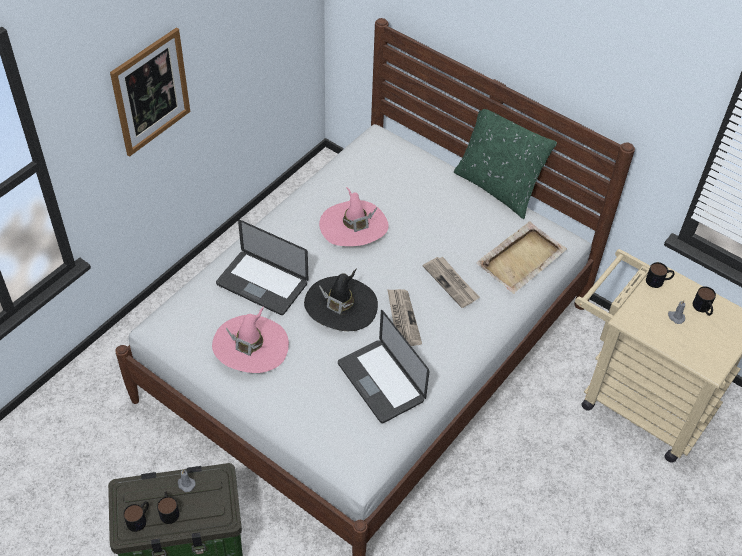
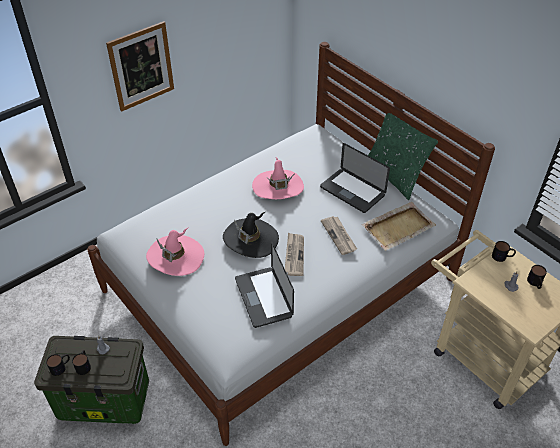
camera: 15 degrees right, 5 degrees down
laptop [216,220,308,315] -> laptop moved to [320,143,390,213]

